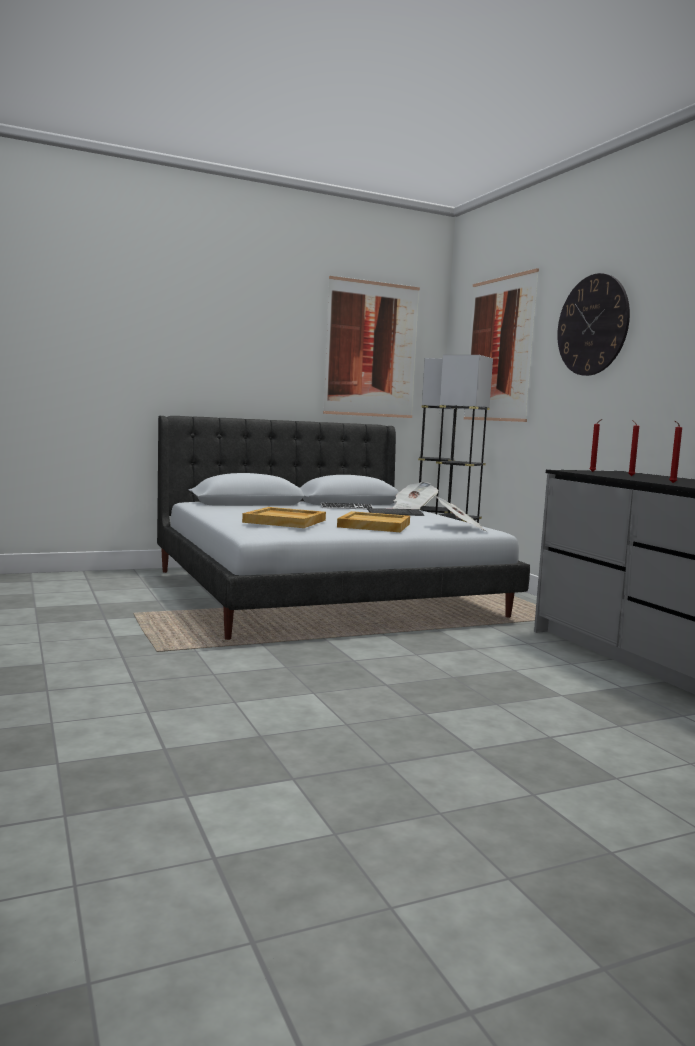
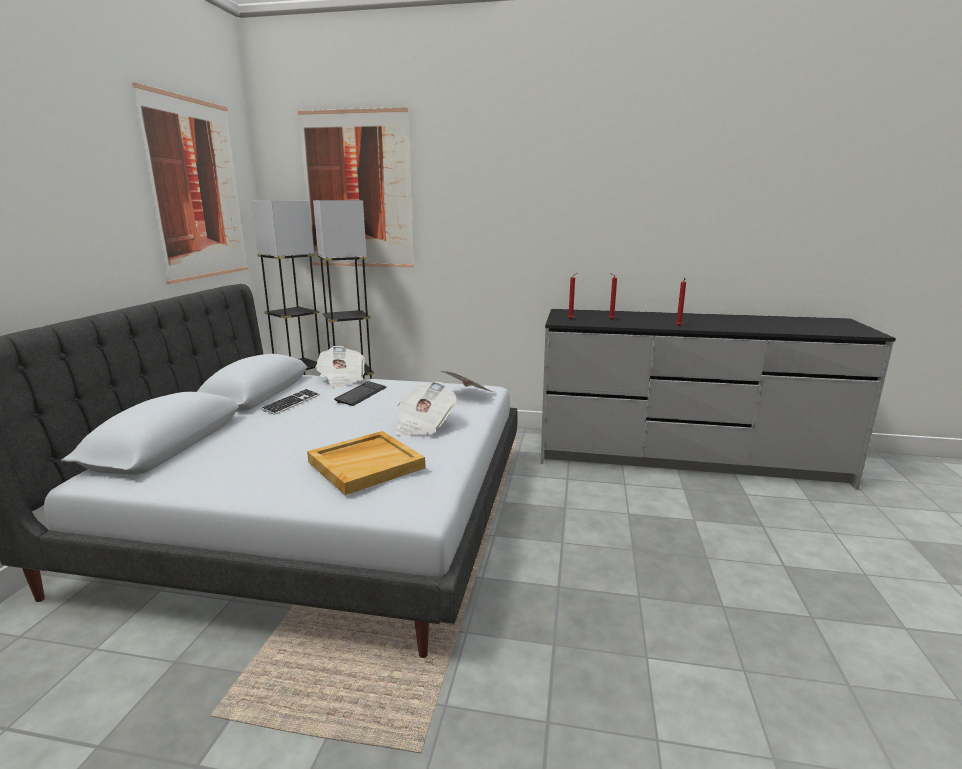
camera: 55 degrees left, 10 degrees up
beige tray [337,511,410,532] -> newspaper [395,381,457,436]
wall clock [557,273,630,376] -> none

